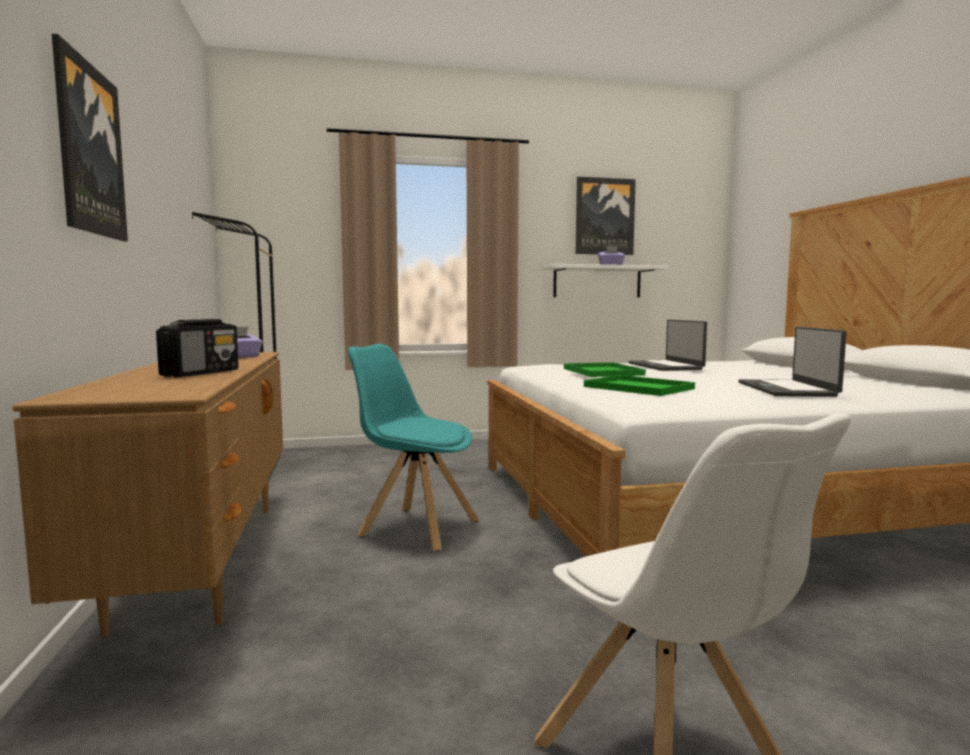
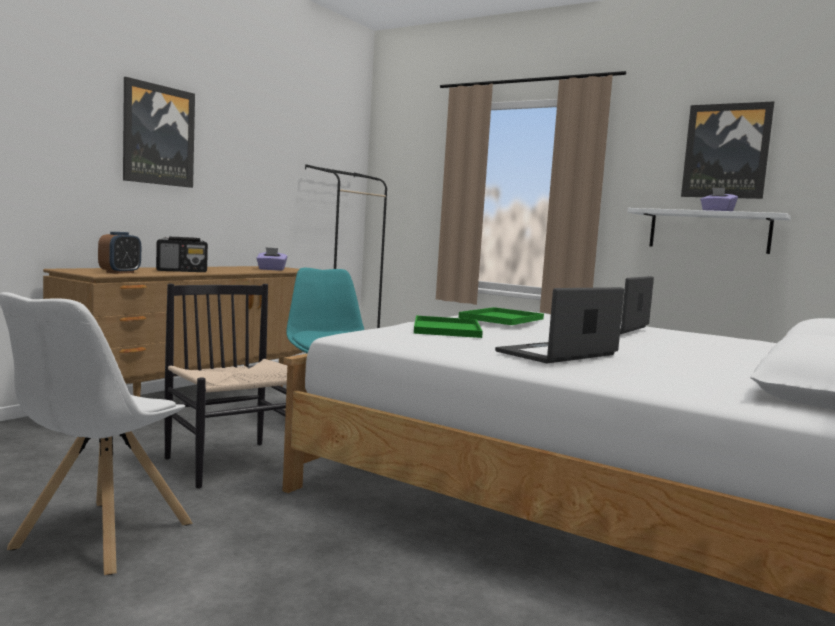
camera: 45 degrees right, 0 degrees up
none -> alarm clock [98,232,141,274]
none -> black chair [165,284,287,488]

